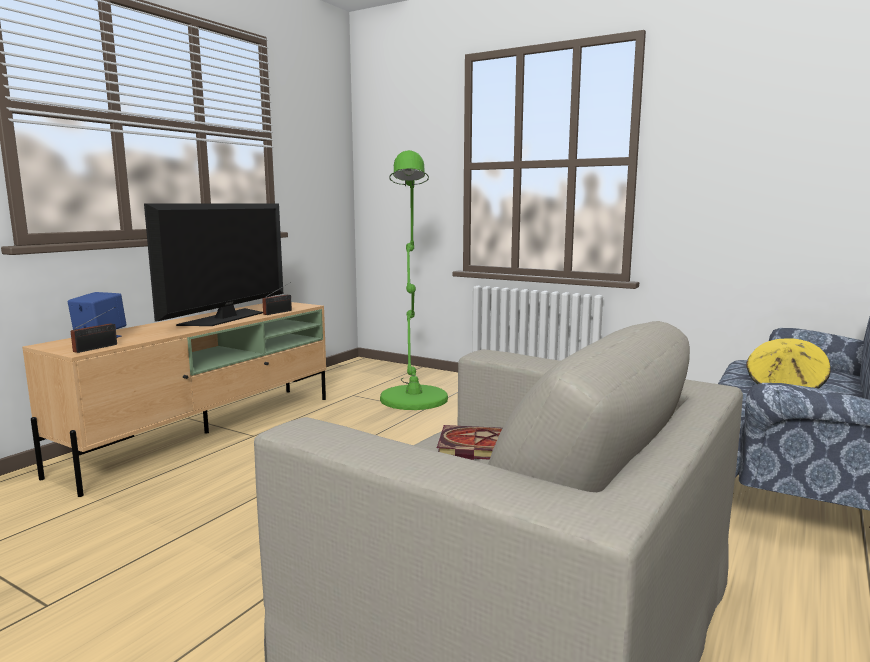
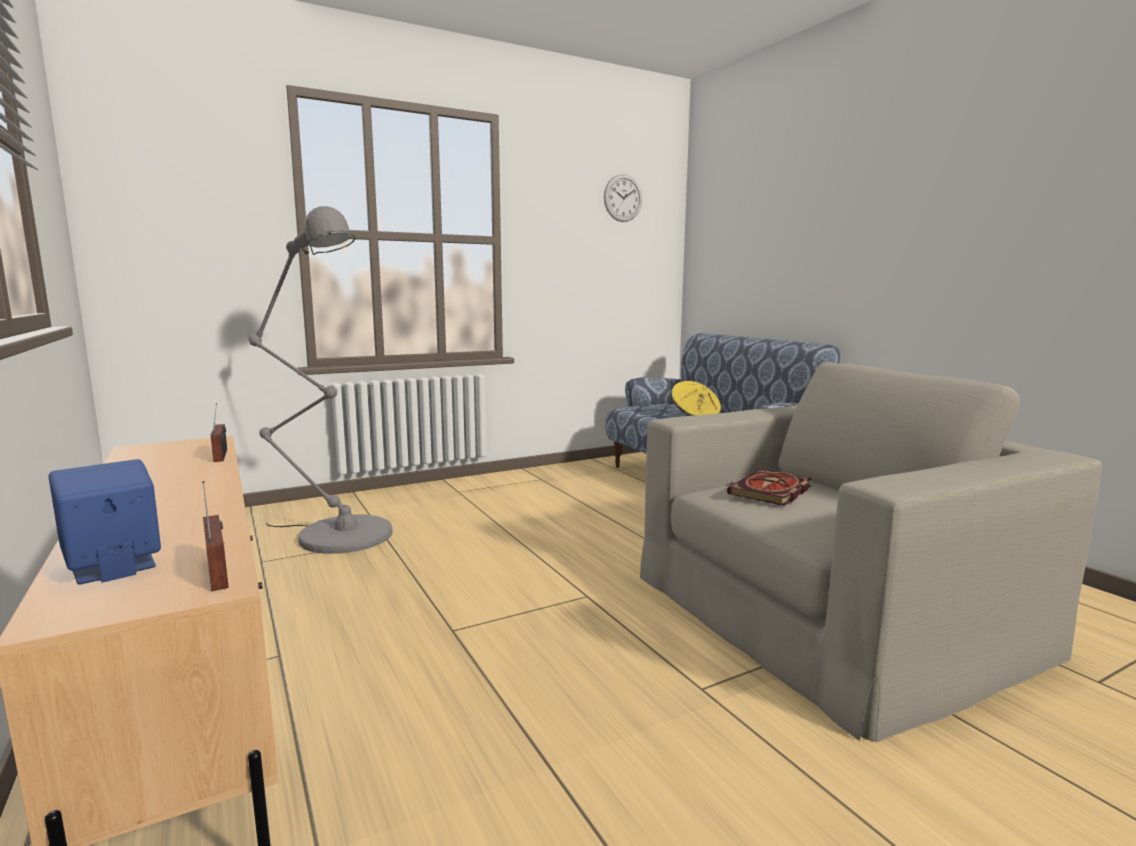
camera: 60 degrees left, 0 degrees up
television [144,203,283,326] -> none
green floor lamp [380,150,448,410] -> grey floor lamp [248,206,393,554]
none -> wall clock [604,174,642,222]

